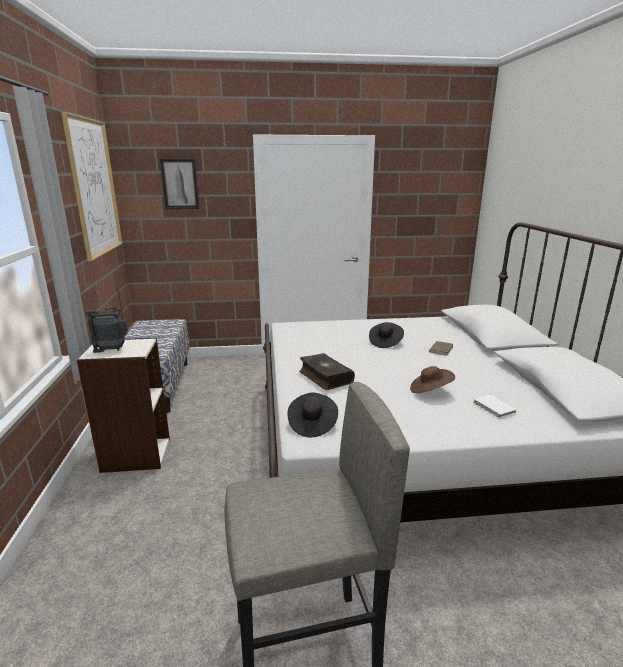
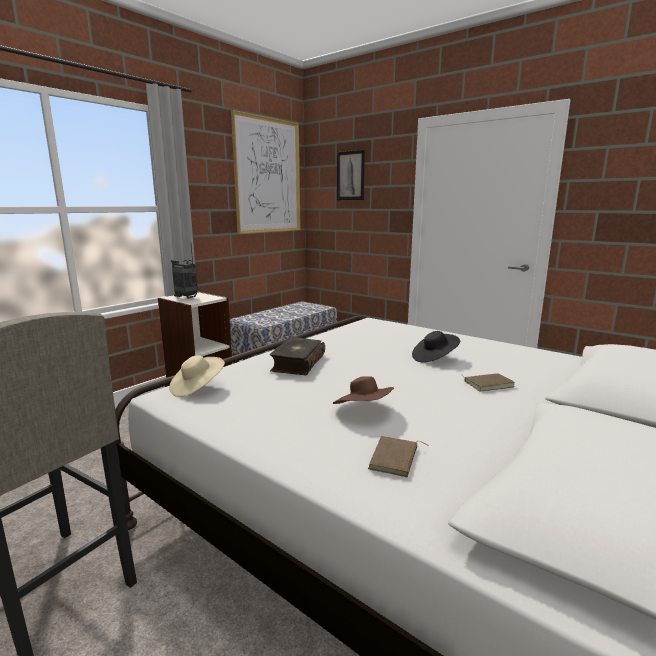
camera: 45 degrees right, 5 degrees down
black hat [287,393,338,437] -> beige hat [169,355,225,397]
white book [473,393,517,418] -> brown book [368,436,429,477]

